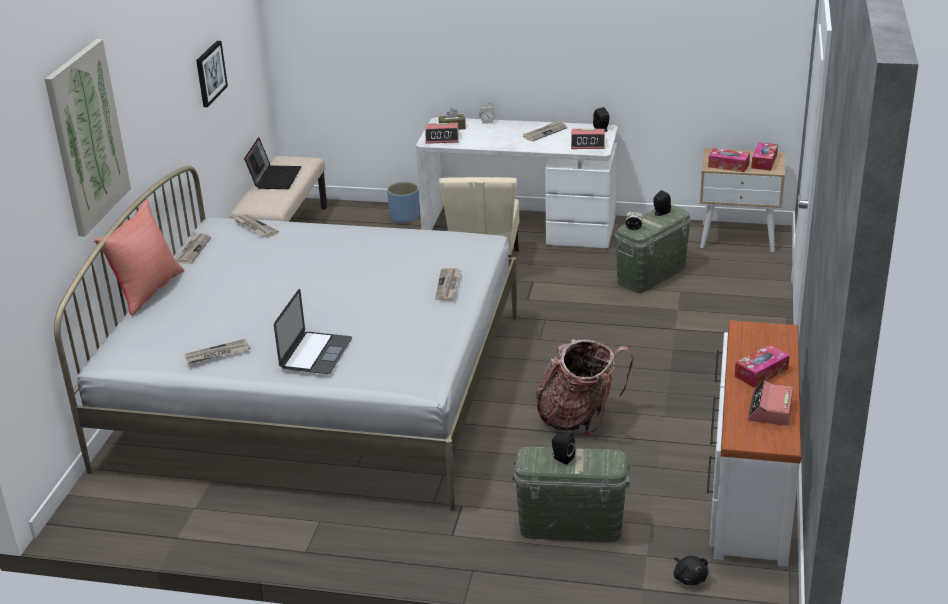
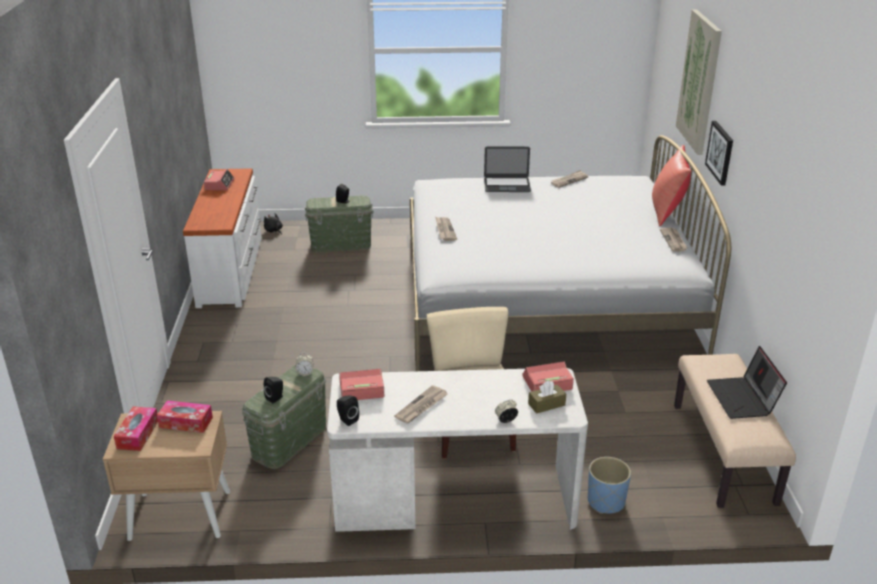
camera: 165 degrees right, 0 degrees up
picture [196,41,228,107] -> picture moved to [705,121,733,186]
newspaper [233,214,279,237] -> none
laptop [274,289,352,374] -> laptop turned 90 degrees counterclockwise [484,147,531,192]
backpack [535,339,634,436] -> none
tissue box [734,344,790,388] -> none

